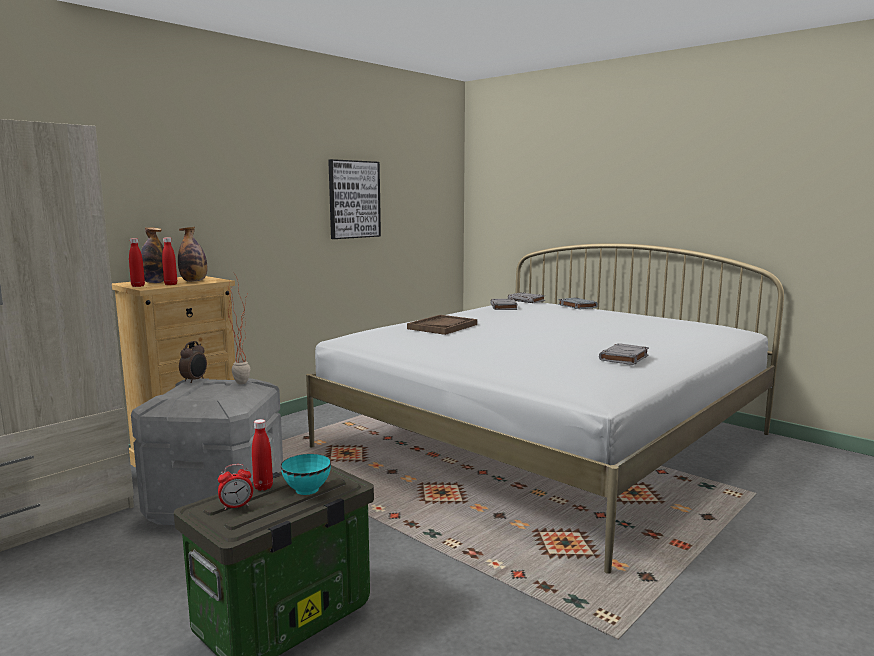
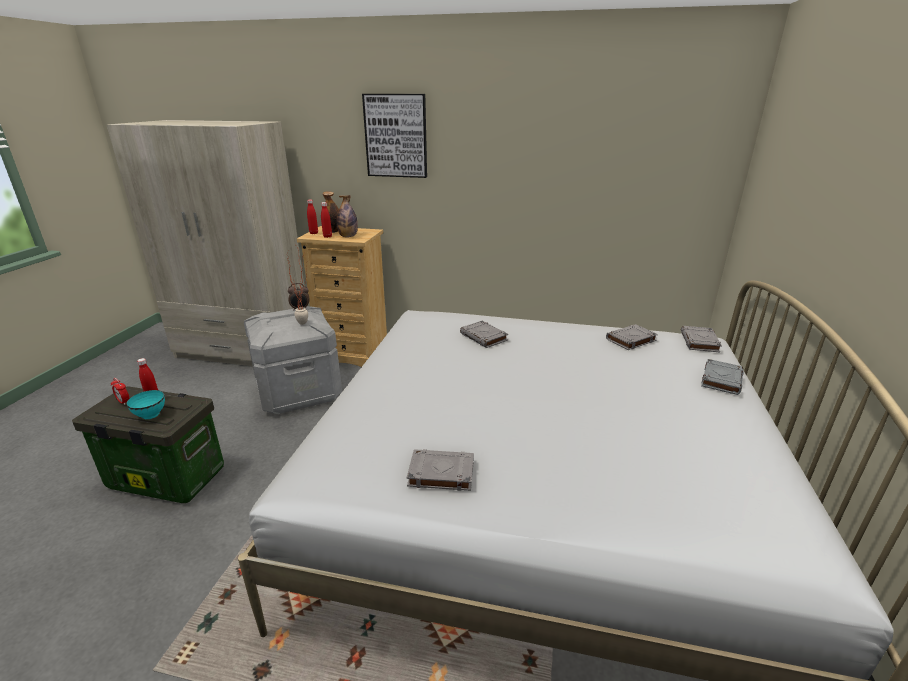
camera: 60 degrees right, 15 degrees up
picture [328,159,381,239] -> picture moved to [362,94,427,178]
brown tray [407,315,477,335] -> grey book [460,321,508,348]

